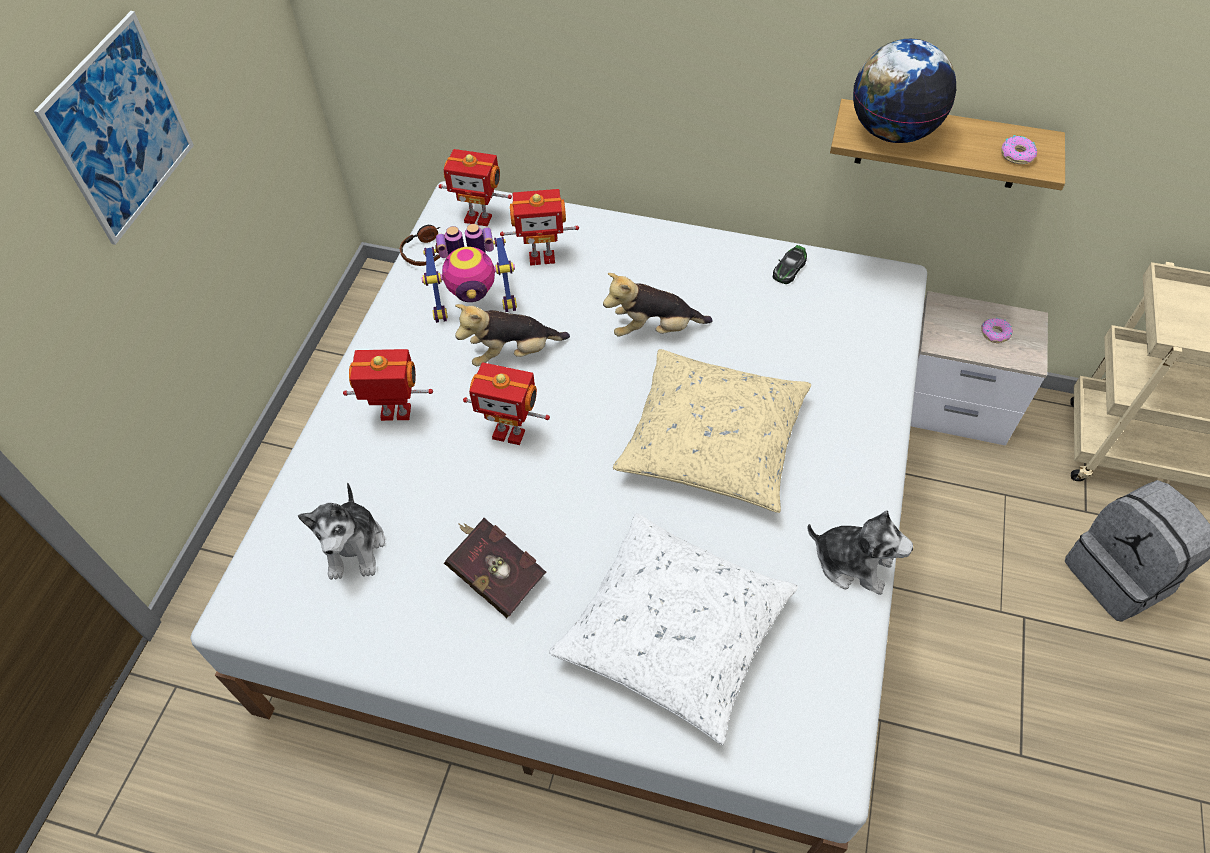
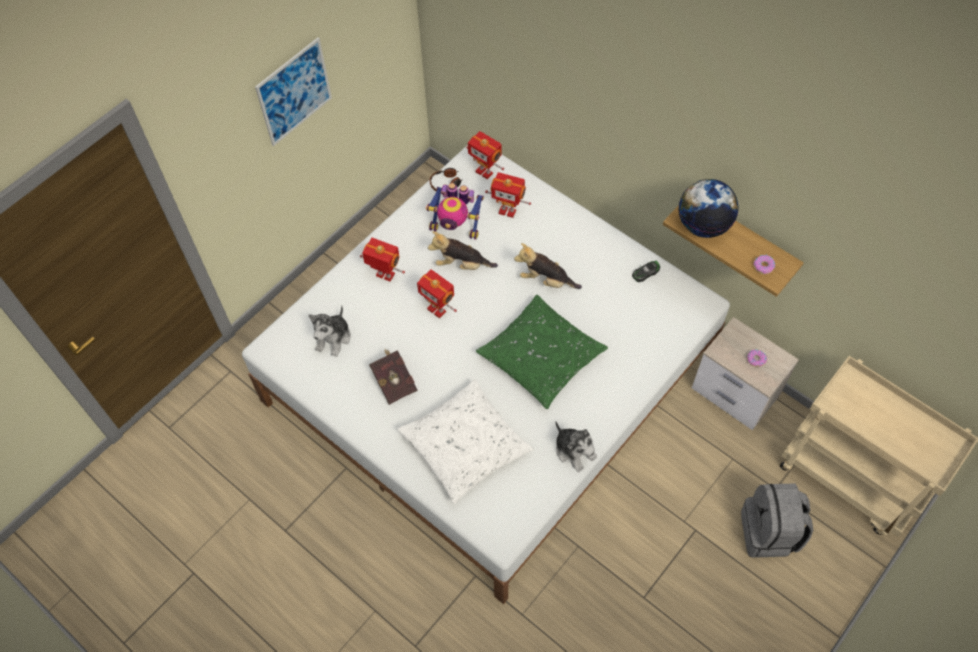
camera: 25 degrees right, 5 degrees up
beige pillow [613,349,811,513] -> green pillow [476,295,608,409]

